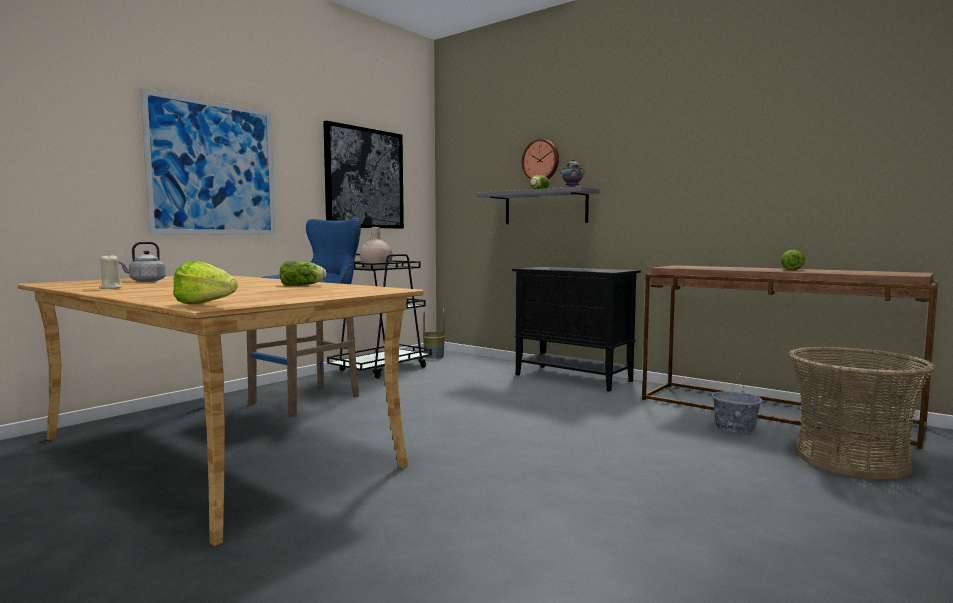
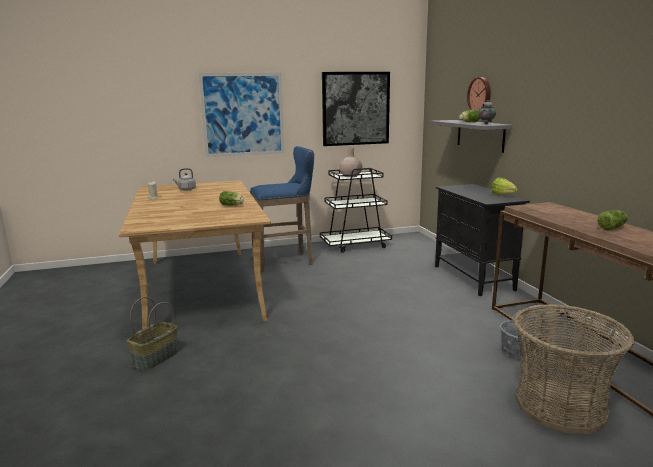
camera: 35 degrees right, 10 degrees up
lettuce [173,261,237,304] -> lettuce moved to [491,177,518,195]
basket [423,309,445,359] -> basket moved to [127,297,179,371]

